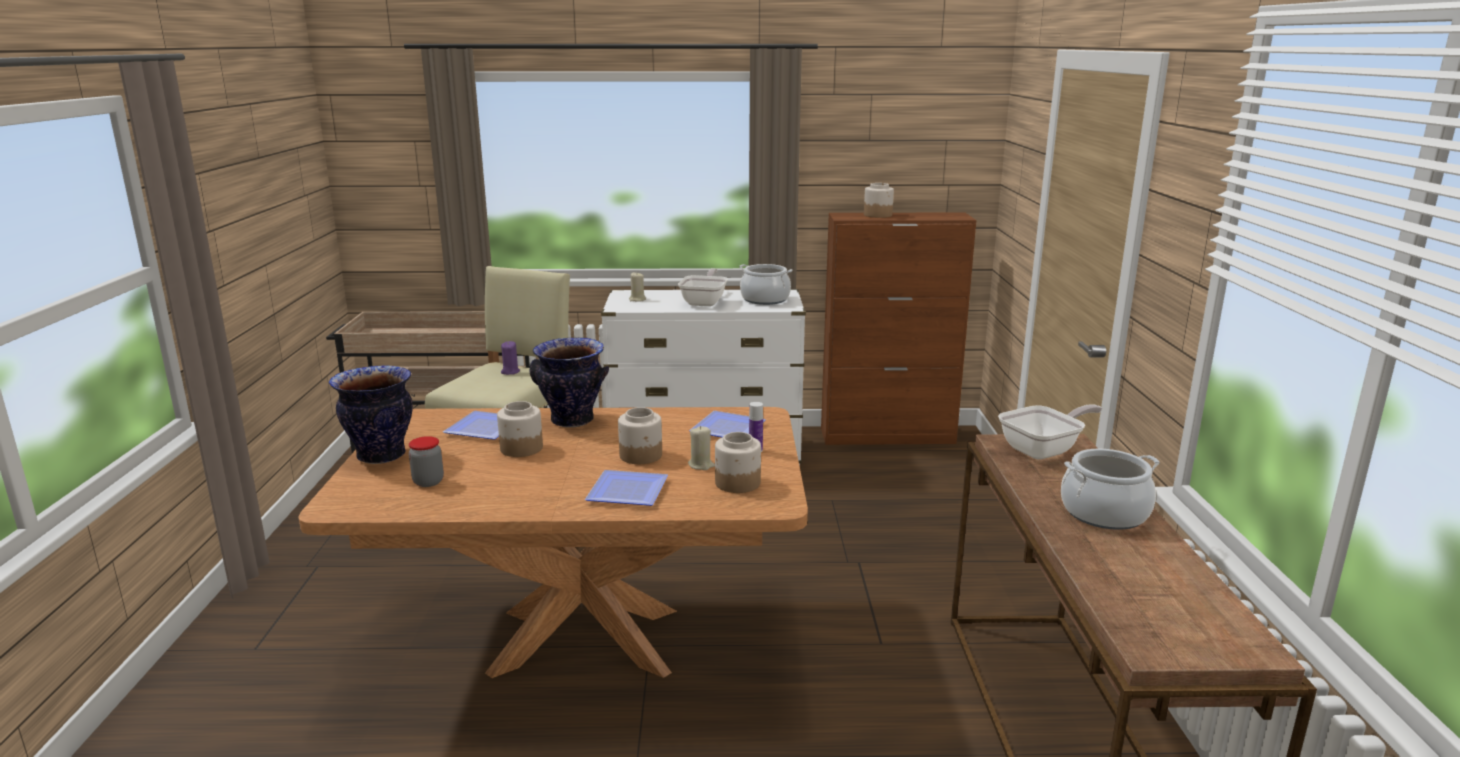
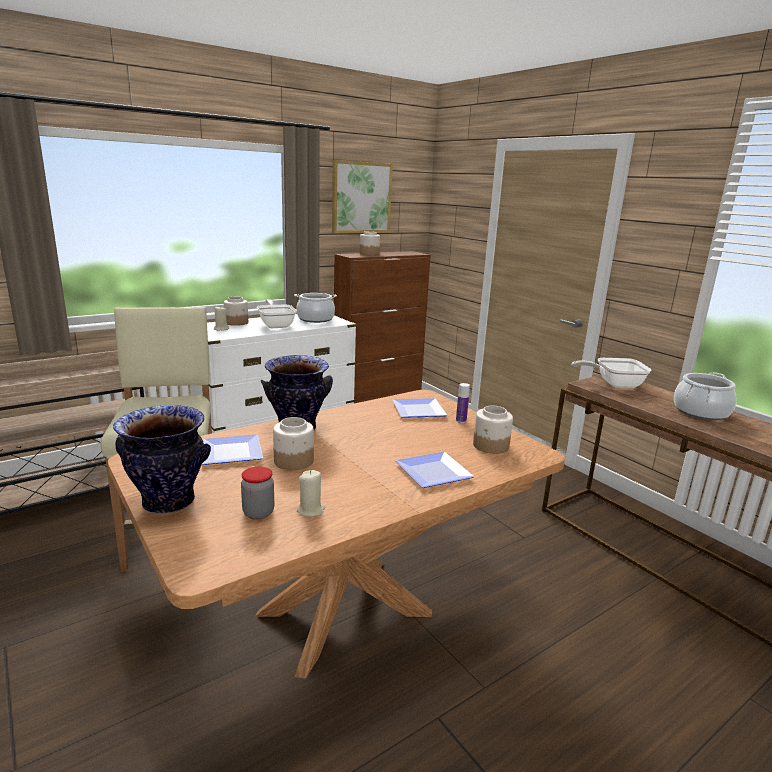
camera: 35 degrees left, 0 degrees up
purple candle [501,341,520,375] -> none
jar [618,407,662,464] -> jar moved to [224,297,248,326]
beige candle [688,426,715,470] -> beige candle moved to [297,470,325,517]
frying pan [998,404,1102,460] -> frying pan turned 120 degrees counterclockwise [571,358,651,388]
none -> picture [332,160,393,233]

